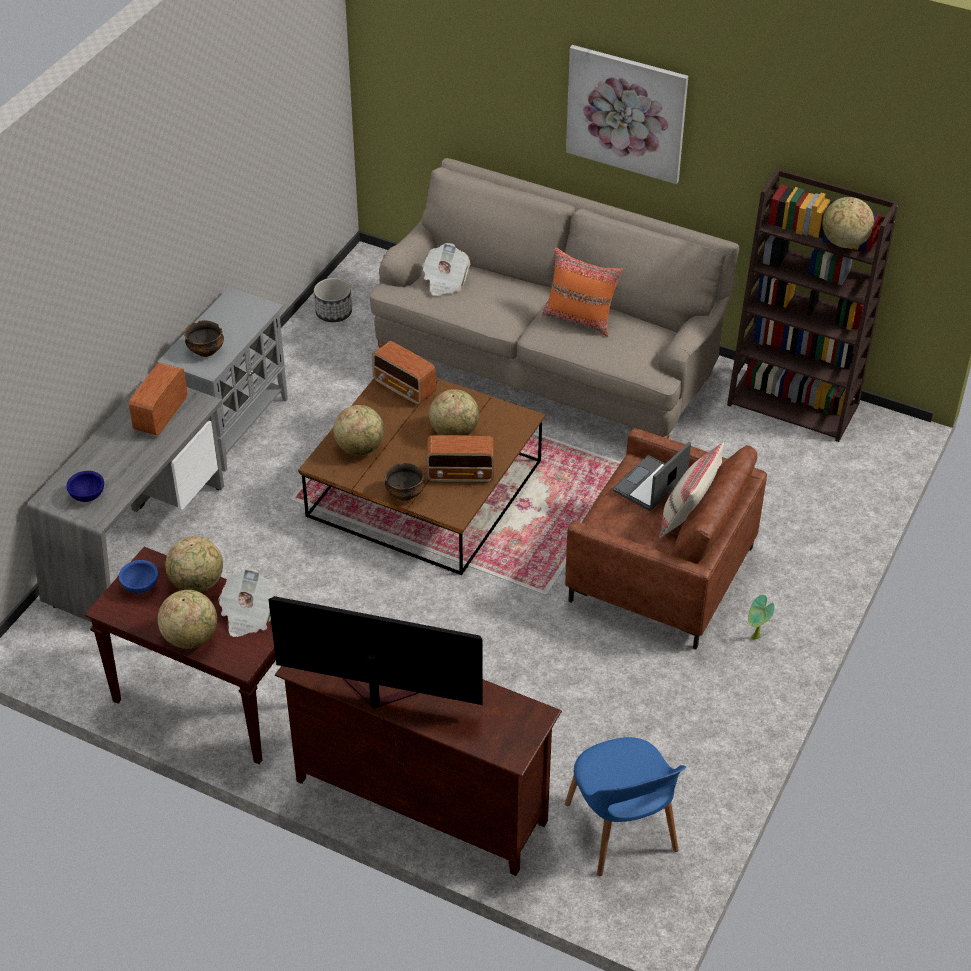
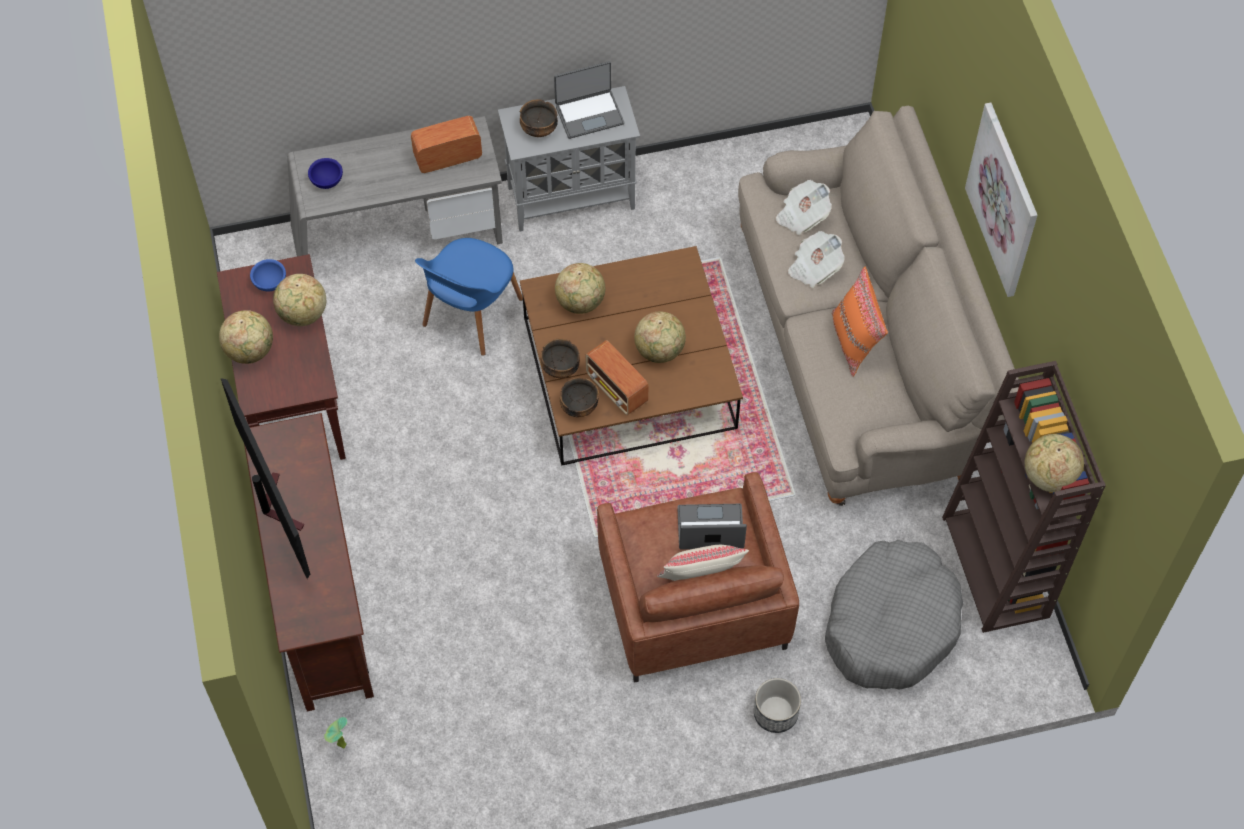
camera: 50 degrees right, 15 degrees up
newspaper [218,568,277,637] -> newspaper moved to [788,231,845,288]
planter [314,278,352,322] -> planter moved to [754,678,801,733]
radio [372,341,436,405] -> none
blue chair [565,737,686,876] -> blue chair moved to [415,238,523,356]
potted plant [748,595,775,640] -> potted plant moved to [324,717,347,748]
none -> laptop [554,61,624,139]
none -> bowl [560,377,599,417]
none -> grey dog bed [825,540,963,689]

